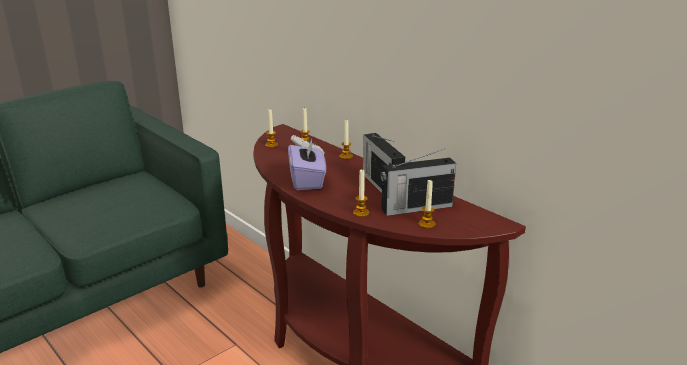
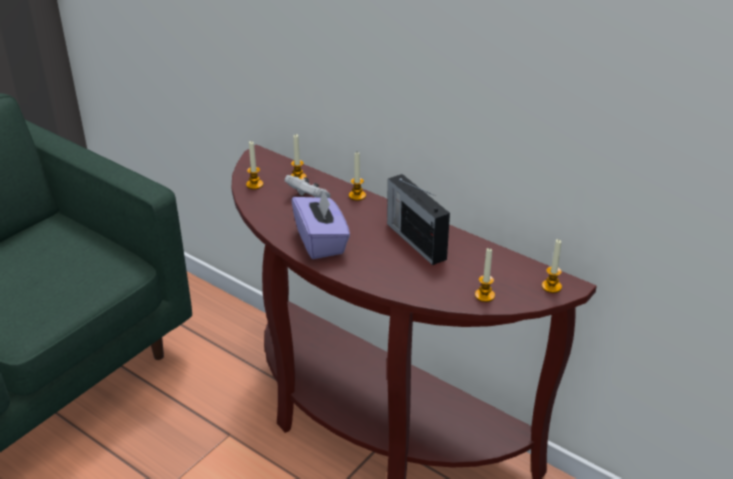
camera: 10 degrees left, 10 degrees up
candle [353,169,369,217] -> candle moved to [542,239,562,293]
radio [380,149,456,216] -> none

